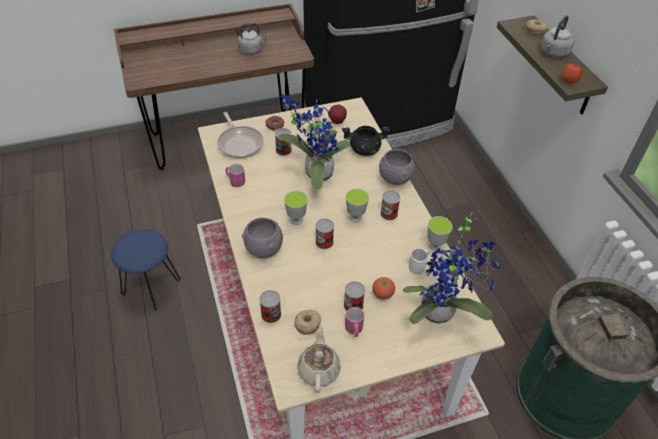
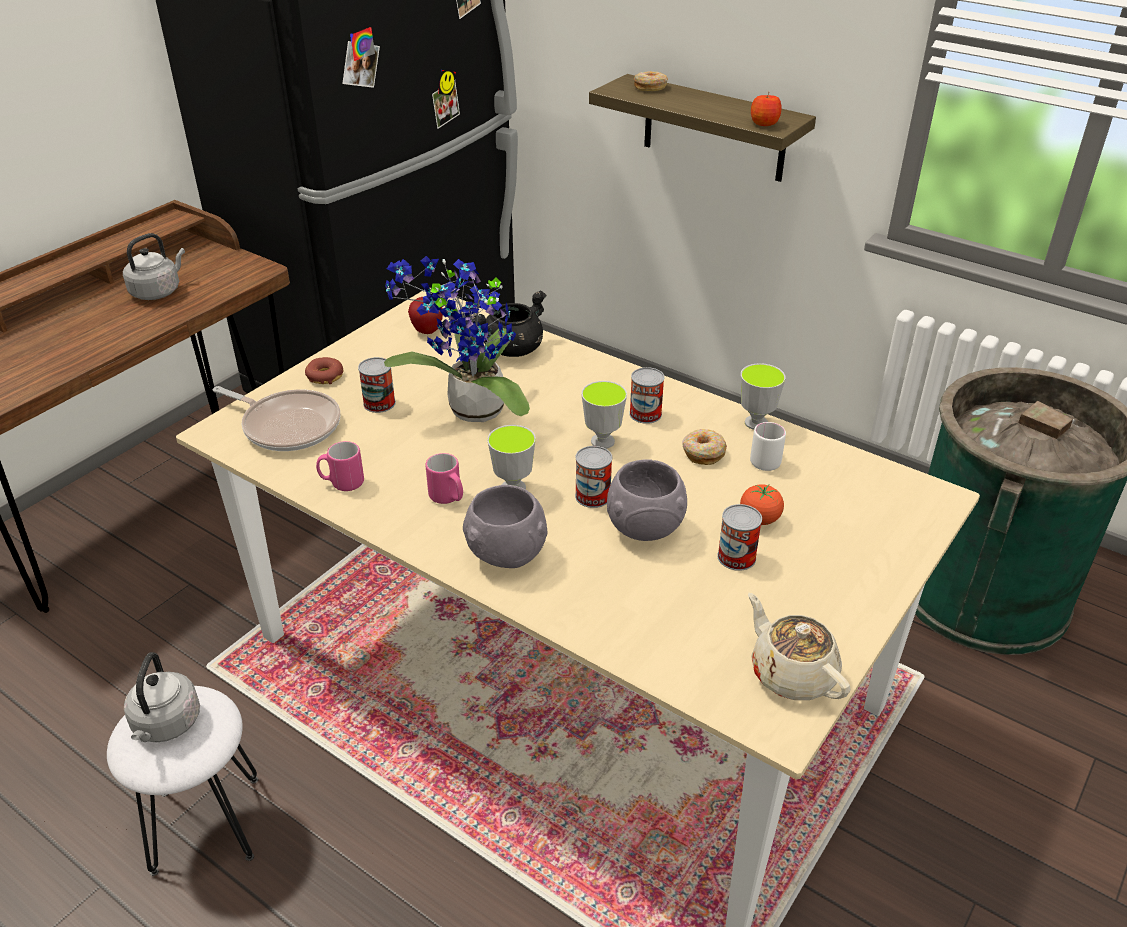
camera: 35 degrees left, 10 degrees down
blue stool [111,229,181,311] -> white stool [107,686,258,876]
can [260,290,281,323] -> none
donut [294,310,321,335] -> donut moved to [682,429,727,465]
pink mug [345,307,364,337] -> pink mug moved to [426,453,463,504]
grey bowl [379,149,415,185] -> grey bowl moved to [607,459,687,541]
potted plant [403,213,502,324] -> none
grey kettle [541,16,575,57] -> grey kettle moved to [124,652,200,742]

